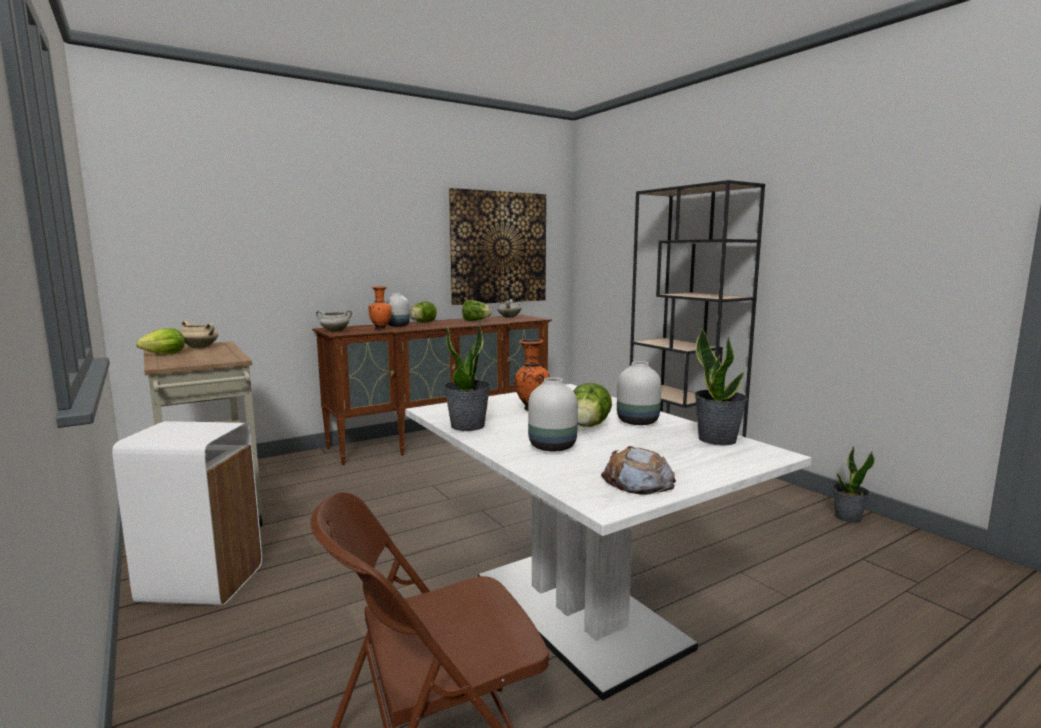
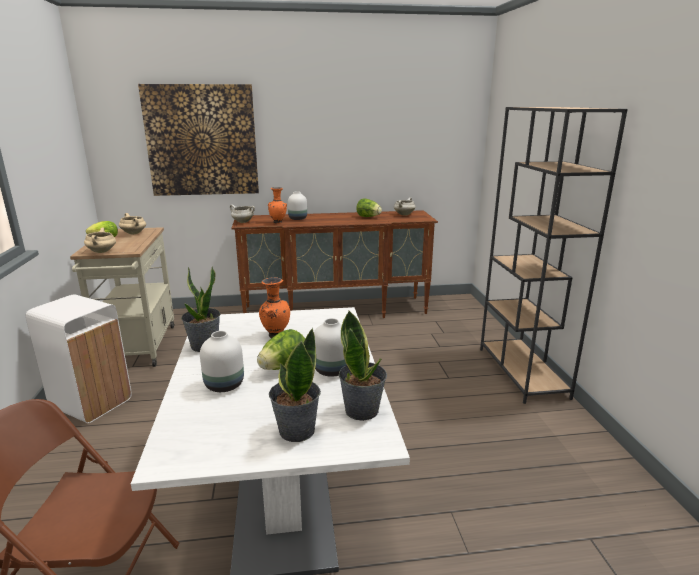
camera: 25 degrees right, 10 degrees up
lettuce [410,301,437,322] -> none
picture [449,188,546,305] -> picture moved to [138,84,259,196]
bread [601,446,676,495] -> none
potted plant [832,446,875,523] -> potted plant moved to [269,328,321,442]
none -> beige cooking pot [84,228,116,253]

